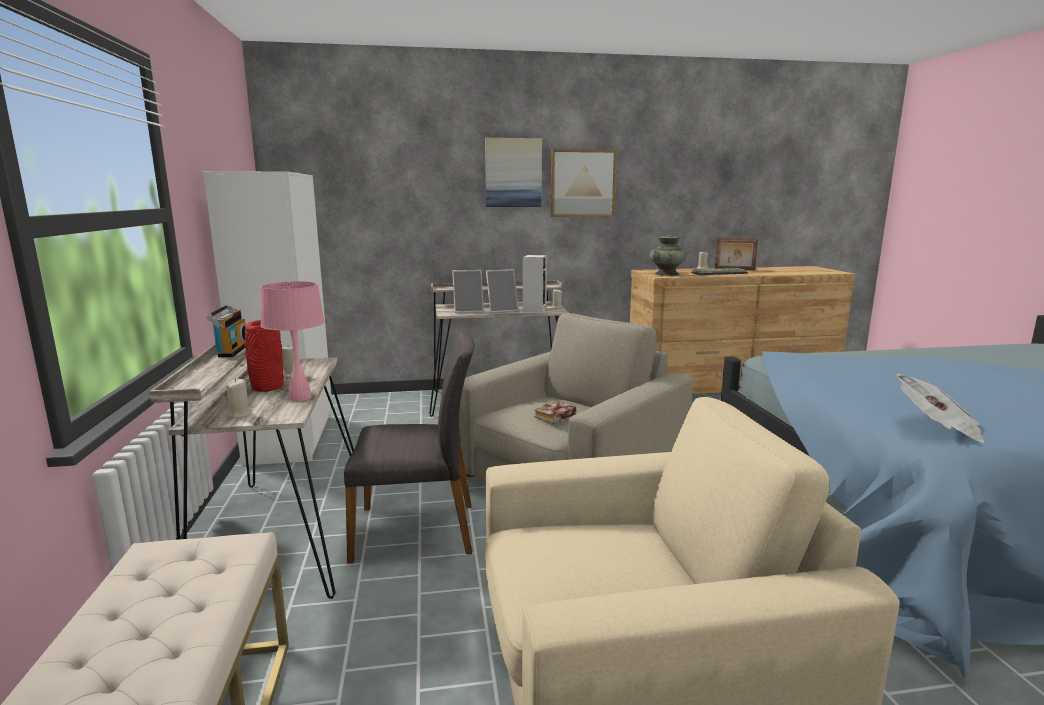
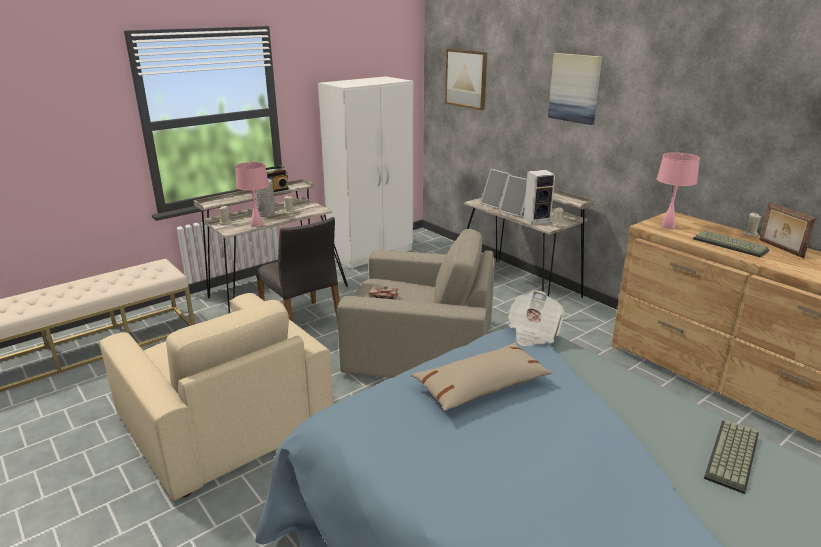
camera: 60 degrees right, 10 degrees up
red vase [245,320,284,392] -> grey vase [255,179,275,217]
picture [551,149,617,217] -> picture moved to [445,49,487,110]
turquoise vase [649,235,687,276] -> pink table lamp [657,152,700,229]
newspaper [896,374,984,443] -> newspaper moved to [507,291,565,346]
none -> beige pillow [411,342,552,411]
none -> keyboard [704,420,759,494]

